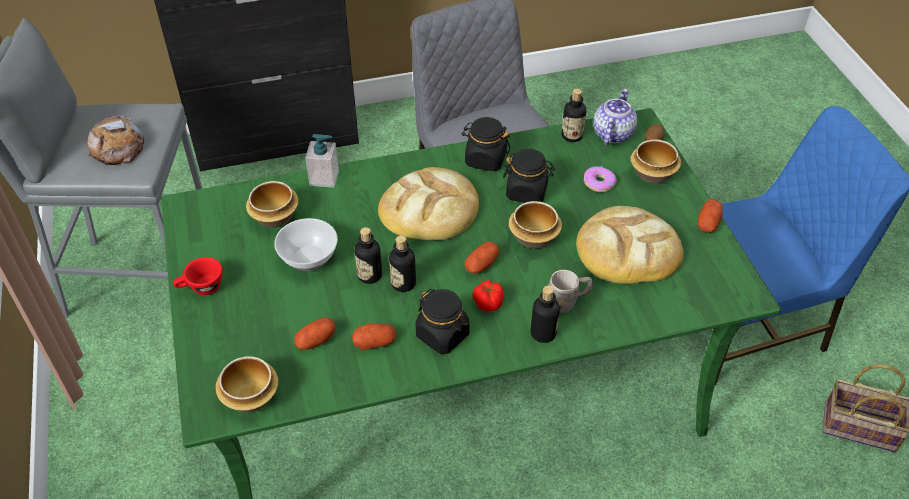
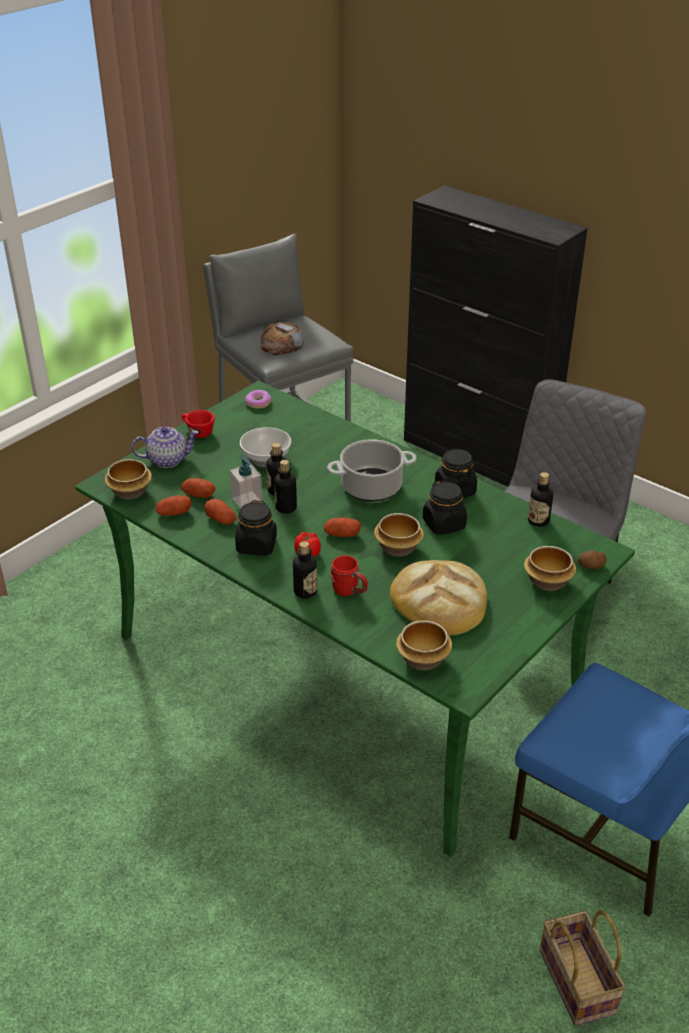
camera: 55 degrees right, 10 degrees down
bowl [246,181,299,228] -> bowl moved to [396,620,452,670]
soap dispenser [305,134,339,188] -> soap dispenser moved to [229,454,263,508]
bread [378,167,479,240] -> cooking pot [327,439,417,501]
grey mug [548,270,593,313] -> red mug [331,555,367,596]
donut [584,166,617,192] -> donut moved to [245,389,272,409]
teapot [593,89,637,145] -> teapot moved to [132,426,199,468]
potato [698,199,723,233] -> potato moved to [155,496,192,516]

